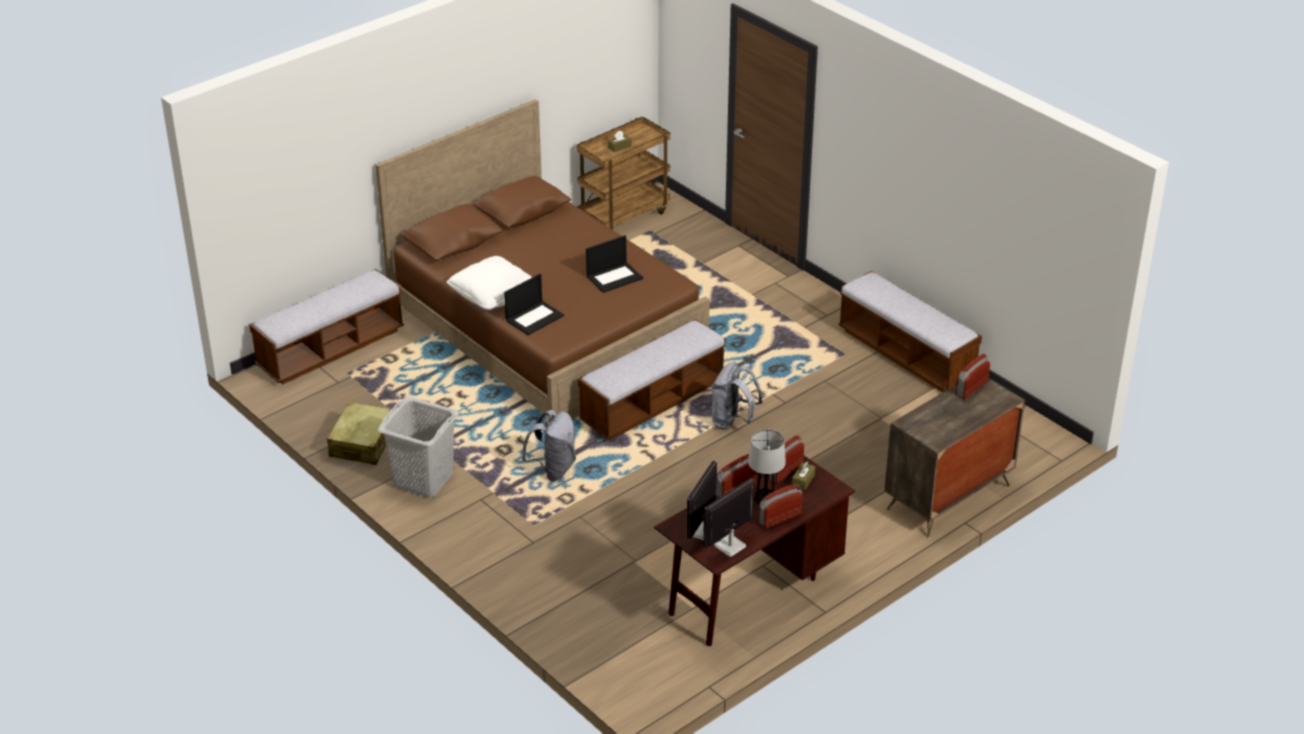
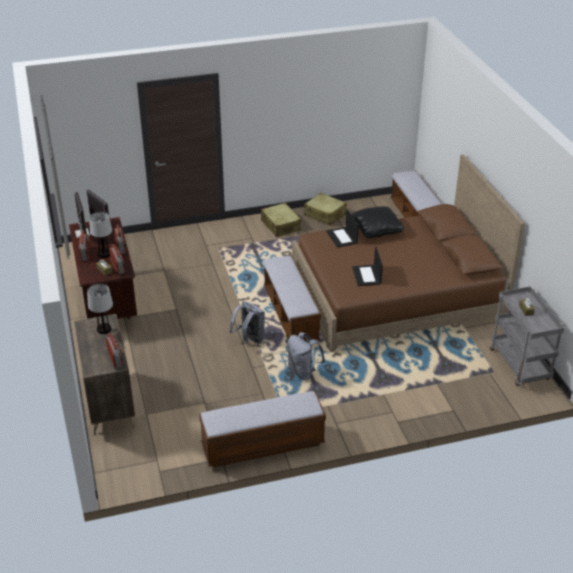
camera: 115 degrees right, 0 degrees up
grey laundry basket [378,397,459,498] -> beige suitcase [261,203,301,237]
white pillow [447,256,532,310] -> black pillow [351,206,404,238]
grey backpack [522,410,576,481] -> grey backpack moved to [287,332,325,380]
brown cart [576,117,670,229] -> grey cart [490,286,564,386]
none -> table lamp [87,284,113,334]

